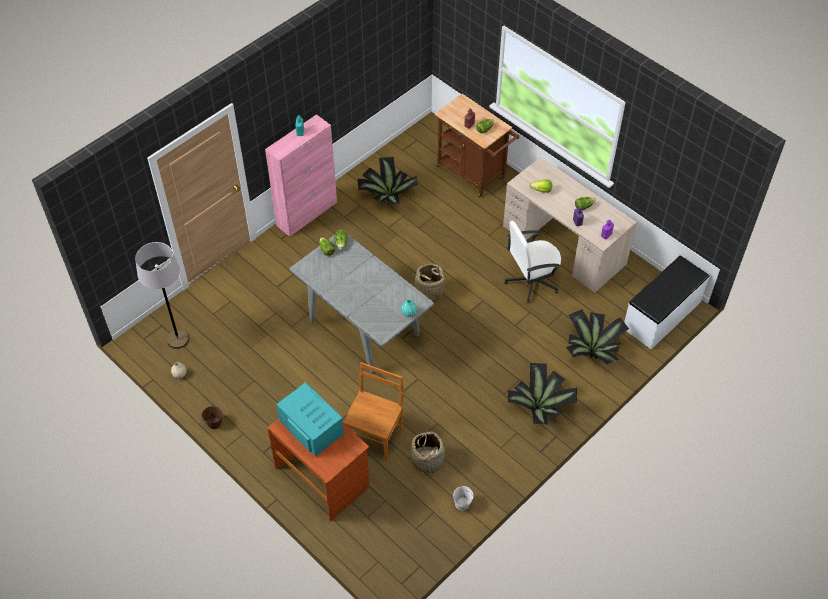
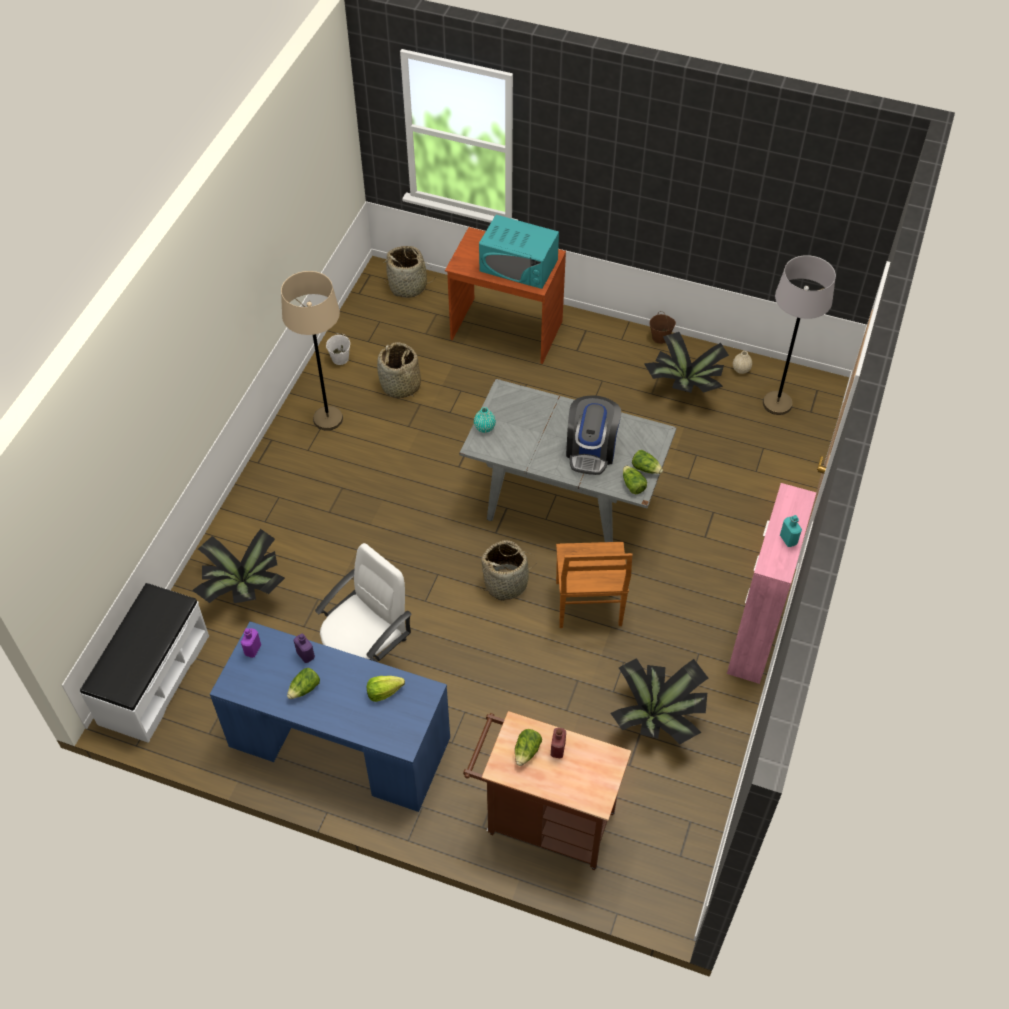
camera: 155 degrees right, 0 degrees up
brown chair [343,362,404,461] -> brown chair moved to [556,542,632,628]
beige desk [503,157,637,293] -> blue desk [210,621,450,812]
potted plant [508,363,577,424] -> potted plant moved to [644,332,729,393]
none -> beige floor lamp [281,271,343,431]
none -> basket [384,246,432,298]
none -> coffee machine [566,395,621,475]

